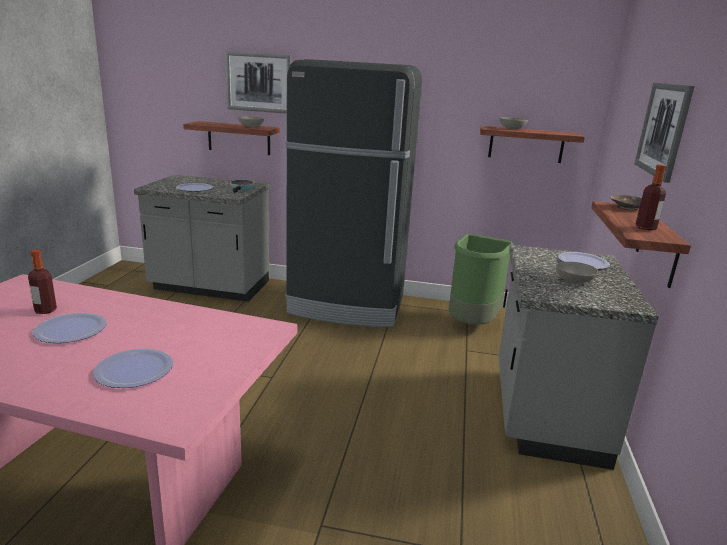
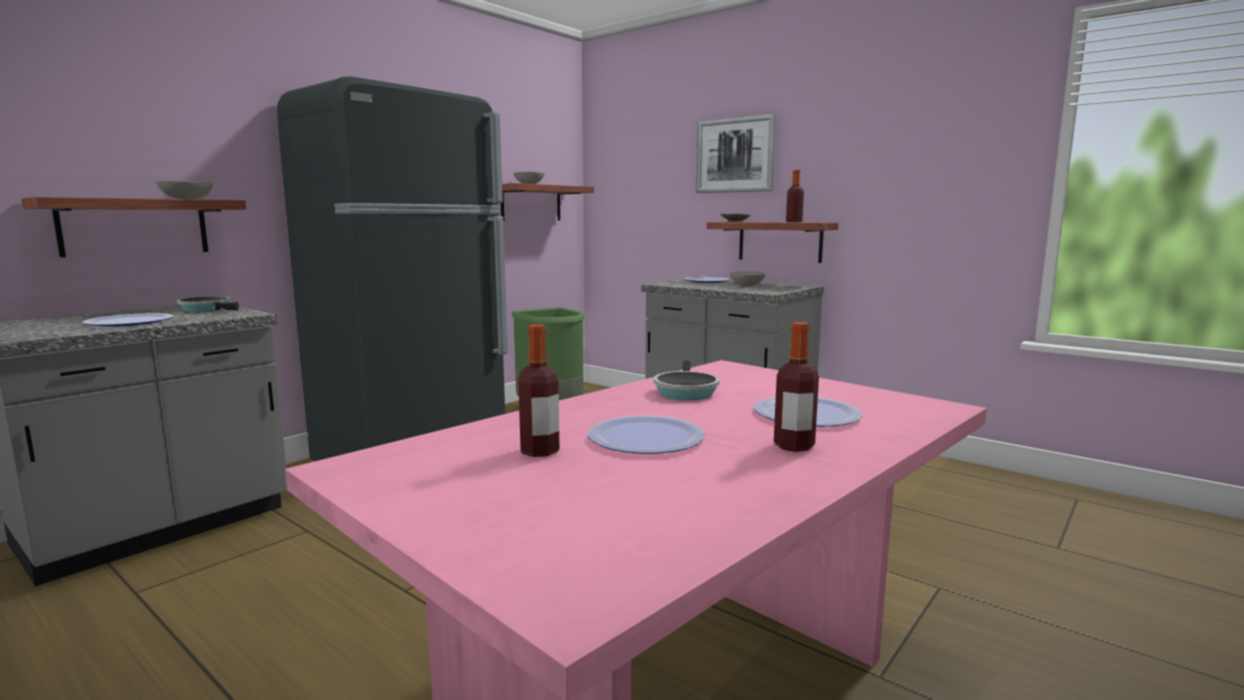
camera: 60 degrees left, 10 degrees down
picture [225,51,291,114] -> none
none -> frying pan [653,361,720,400]
none -> bottle [774,322,819,452]

